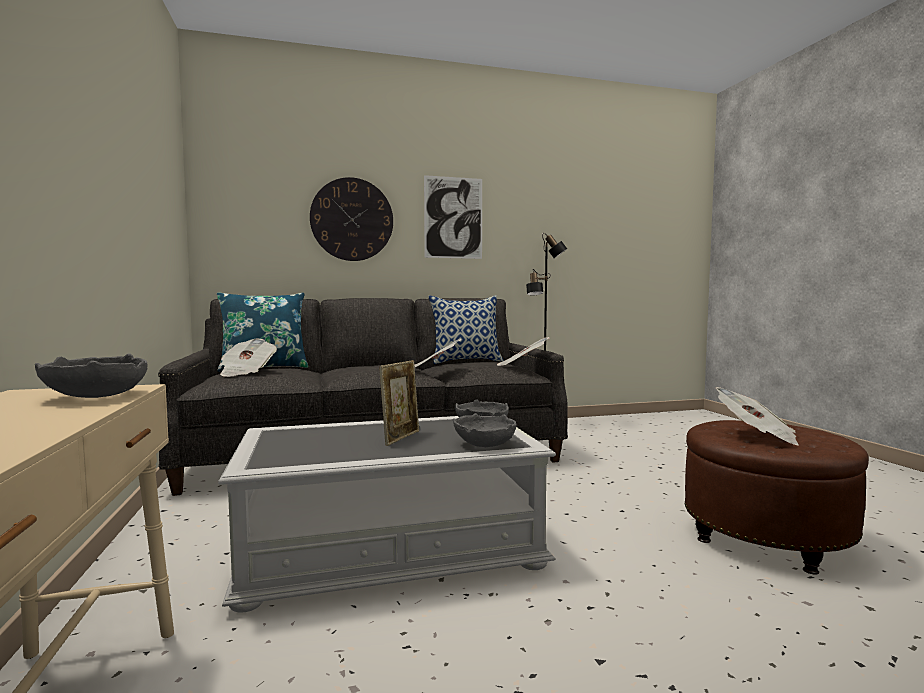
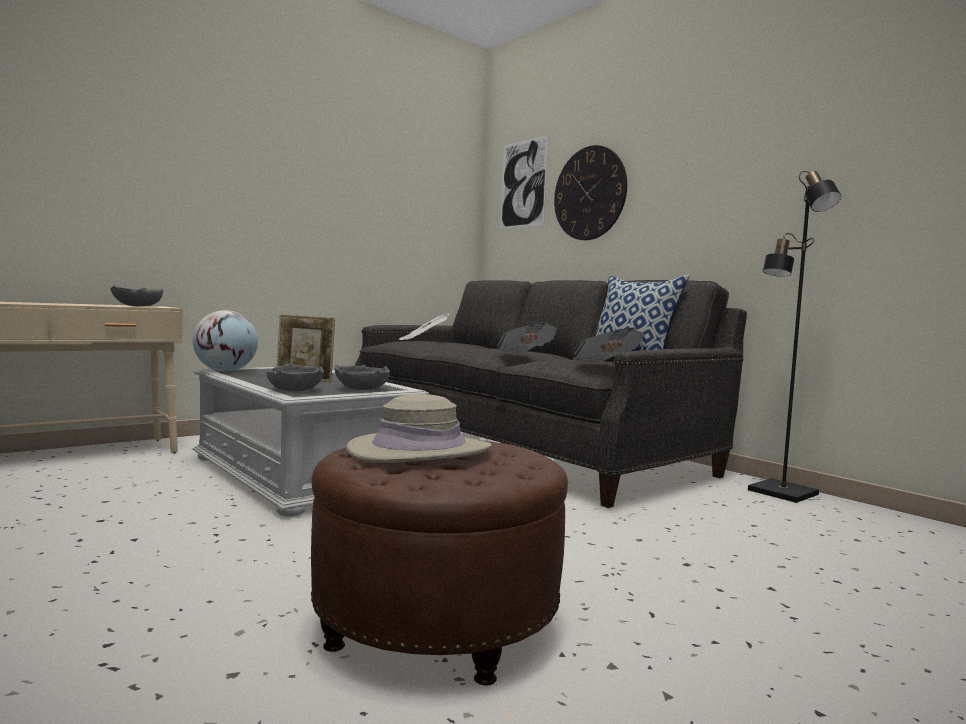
camera: 65 degrees right, 0 degrees up
blue pillow [217,293,309,372] -> none
picture [424,175,482,259] -> picture moved to [500,135,548,229]
newspaper [715,387,799,446] -> beige hat [346,394,492,463]
none -> globe [193,310,258,372]

